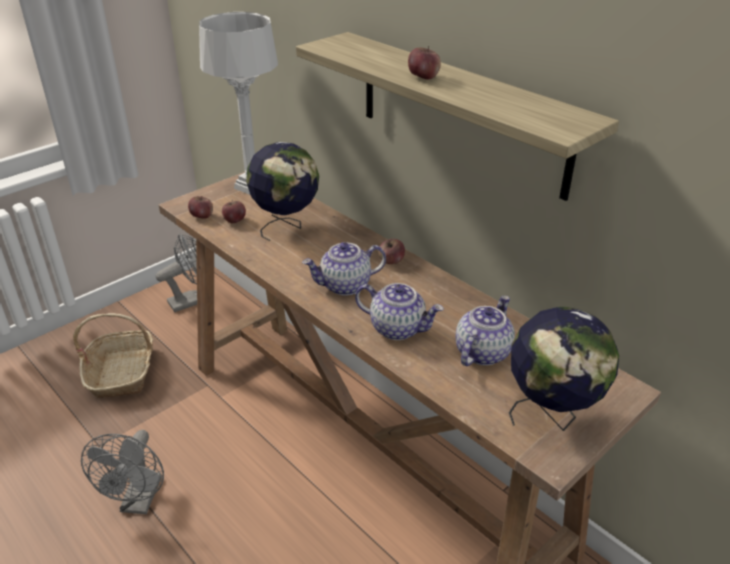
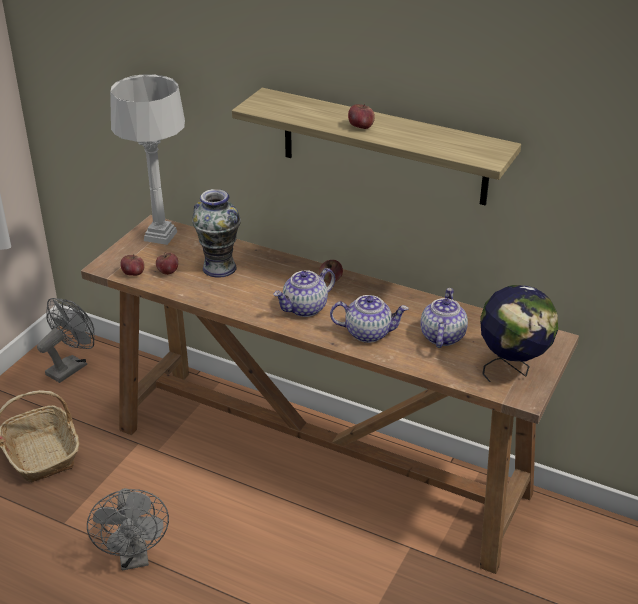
camera: 20 degrees left, 0 degrees up
globe [246,142,319,241] -> vase [192,189,241,277]

